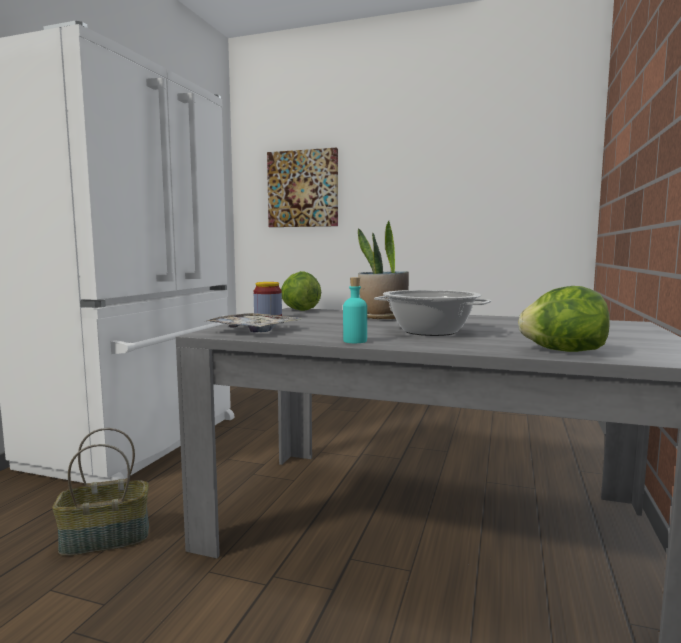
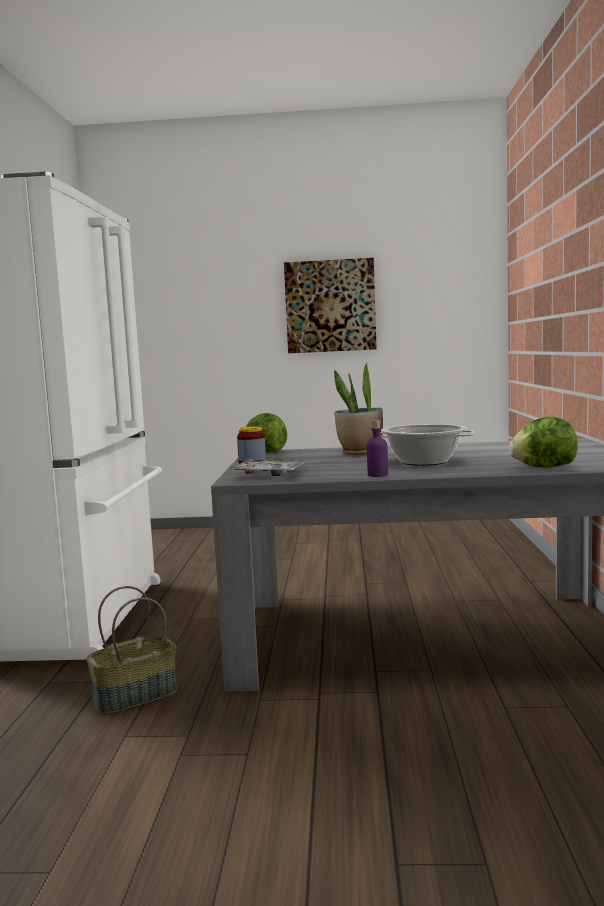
camera: 15 degrees left, 0 degrees up
picture [267,148,338,227] -> picture moved to [284,258,377,353]
turquoise bottle [343,277,367,343] -> purple bottle [367,420,388,477]

